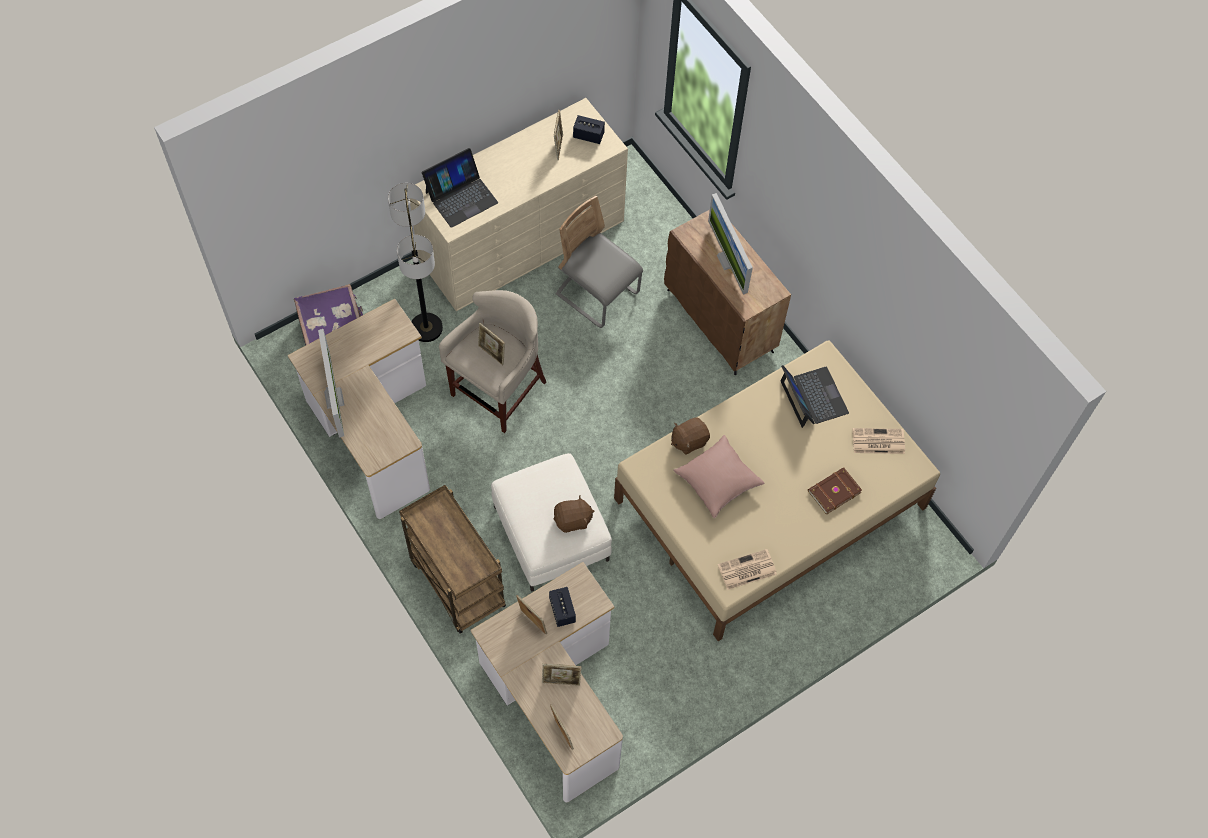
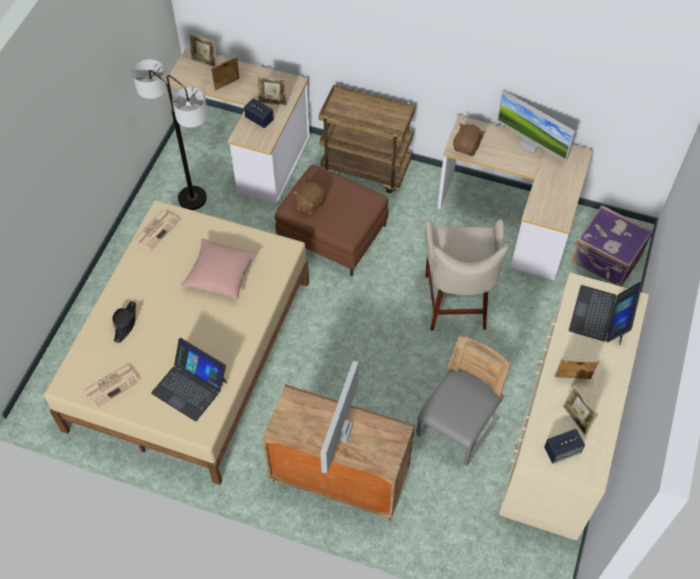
camera: 145 degrees right, 5 degrees down
floor lamp [388,183,443,342] -> floor lamp moved to [132,59,208,210]
picture frame [478,323,505,365] -> picture frame moved to [555,359,599,379]
white ottoman [491,453,612,592] -> brown ottoman [275,165,389,276]
grey chair [556,196,643,328] -> grey chair turned 60 degrees counterclockwise [416,335,510,466]
brown plush toy [671,417,710,455] -> brown plush toy moved to [453,123,485,156]
monitor [708,193,753,295] -> monitor turned 105 degrees counterclockwise [320,361,359,473]
brown book [808,467,862,515] -> black hat [112,301,136,343]

